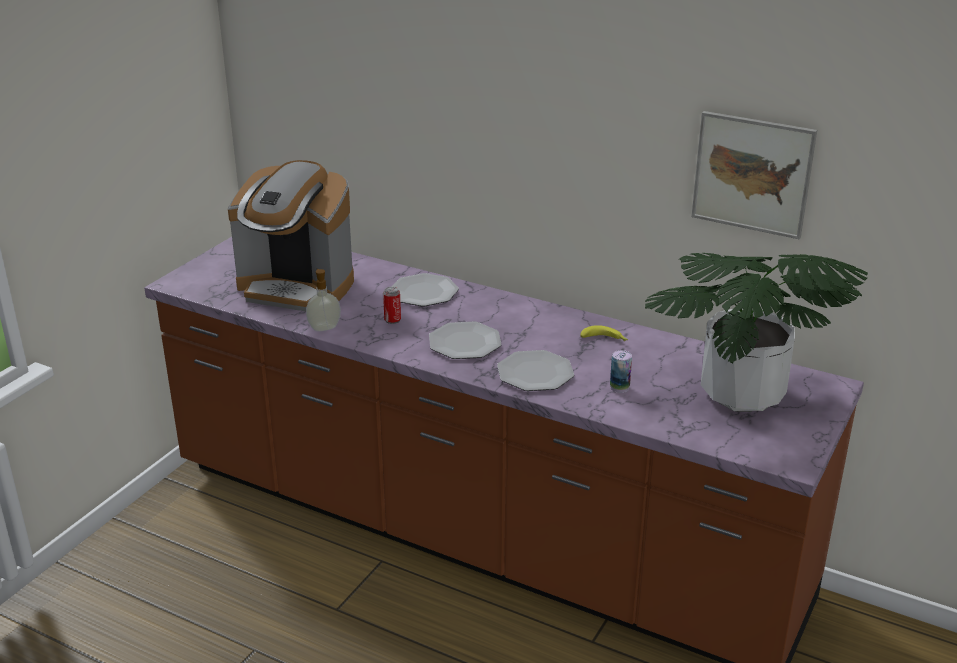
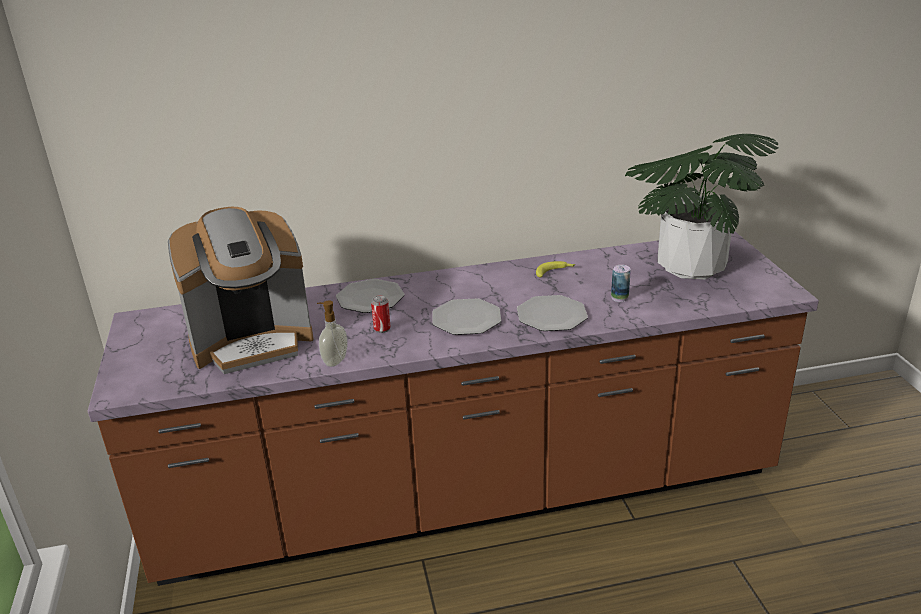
camera: 40 degrees left, 0 degrees up
picture [691,111,817,239] -> none

